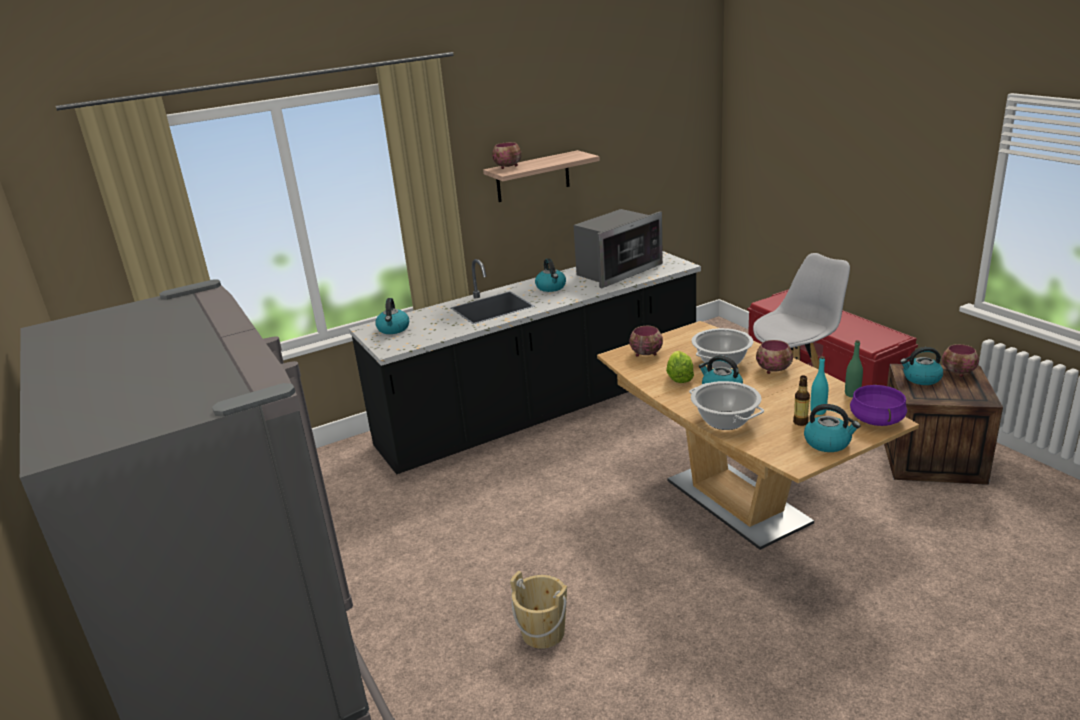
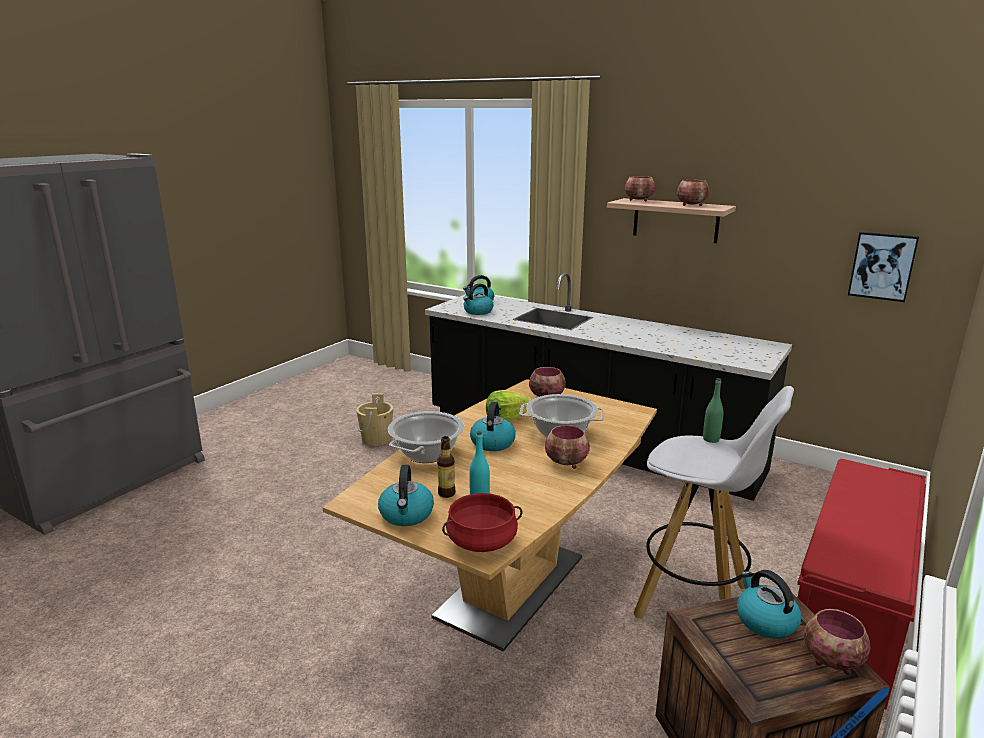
camera: 60 degrees right, 5 degrees down
beige bucket [510,571,567,649] -> beige bucket moved to [356,393,393,446]
kettle [535,258,566,292] -> kettle moved to [463,283,494,315]
microwave [573,209,663,288] -> none
green bottle [845,340,863,397] -> green bottle moved to [703,378,723,443]
purple cooking pot [850,384,907,426] -> red cooking pot [442,493,523,552]
none -> bowl [677,180,709,206]
none -> picture [848,232,919,302]

